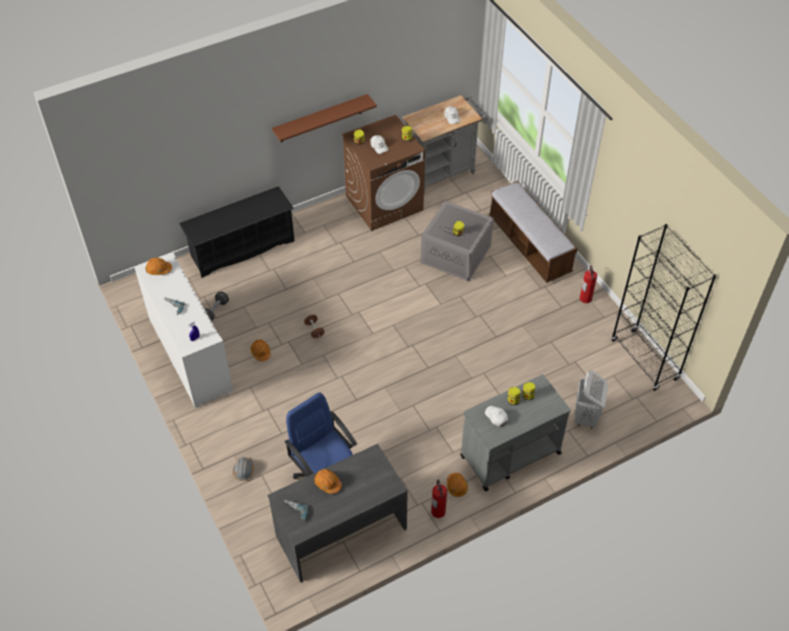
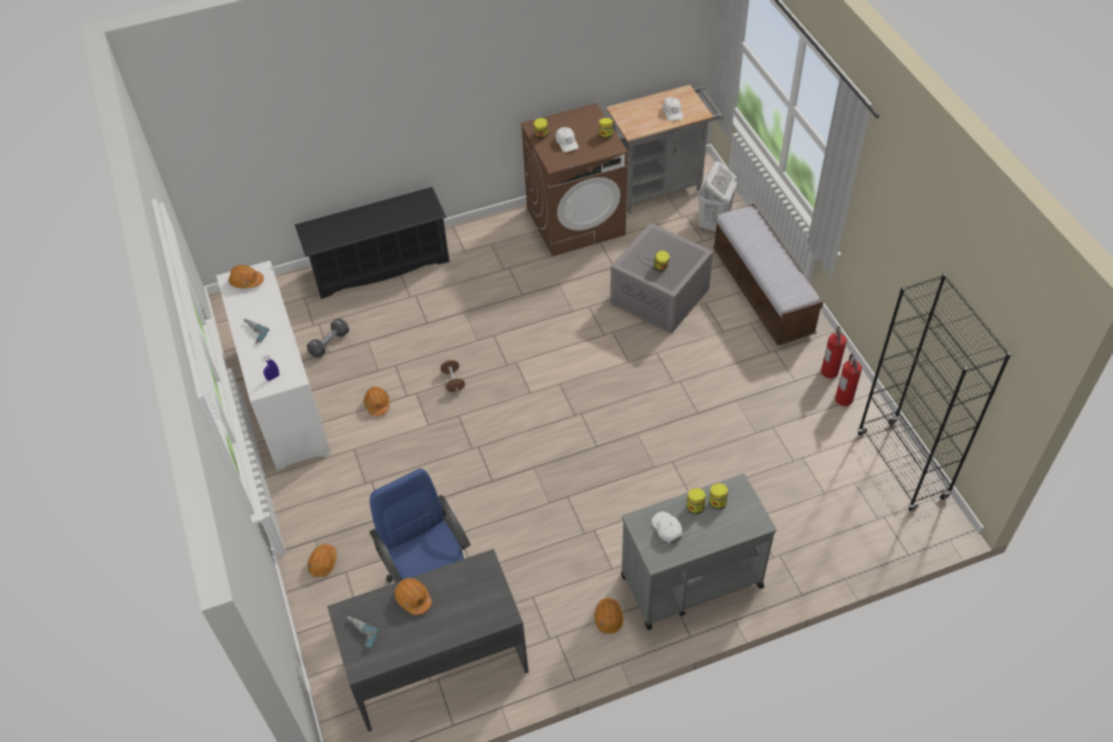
camera: 10 degrees right, 0 degrees up
grey hard hat [233,457,254,481] -> orange hard hat [307,544,337,577]
brown shelf [272,94,377,142] -> none
fire extinguisher [431,480,447,518] -> fire extinguisher moved to [835,354,862,406]
white laundry basket [575,370,608,429] -> white laundry basket moved to [698,161,738,231]

